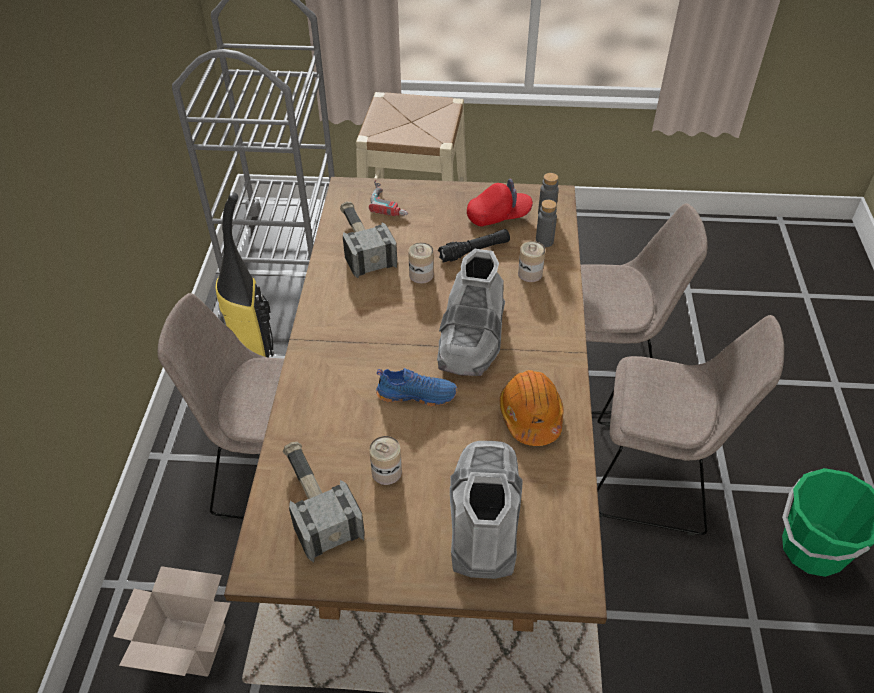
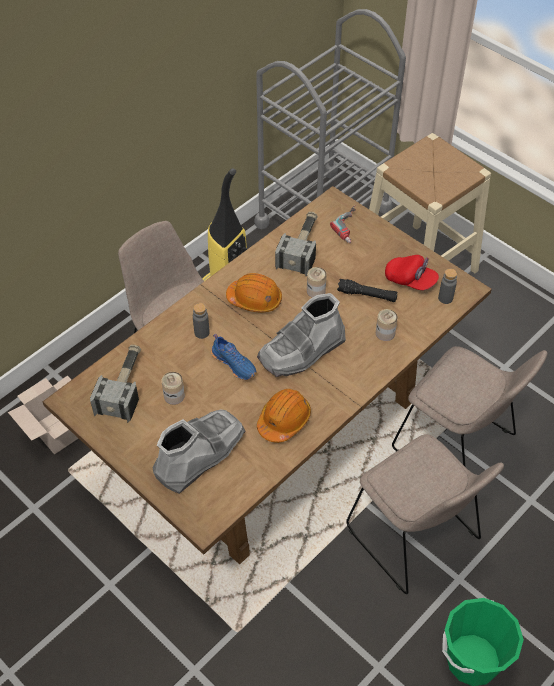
camera: 40 degrees right, 5 degrees up
grey bottle [536,200,557,247] -> grey bottle moved to [193,303,210,339]
none -> orange hard hat [226,273,282,313]

